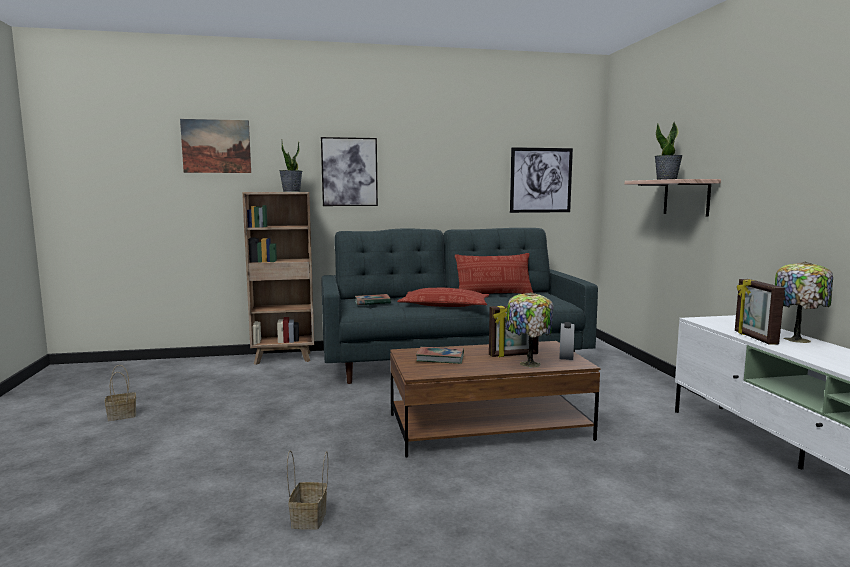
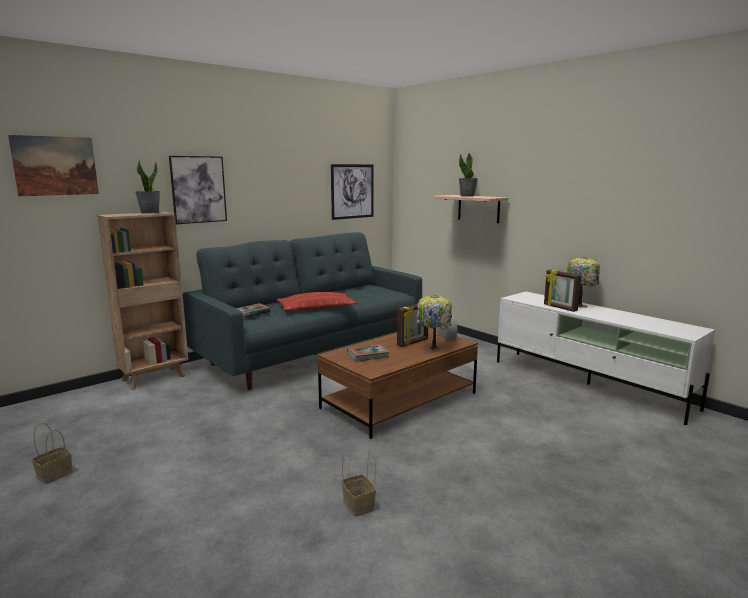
camera: 30 degrees left, 5 degrees up
pillow [455,253,533,294] -> none

